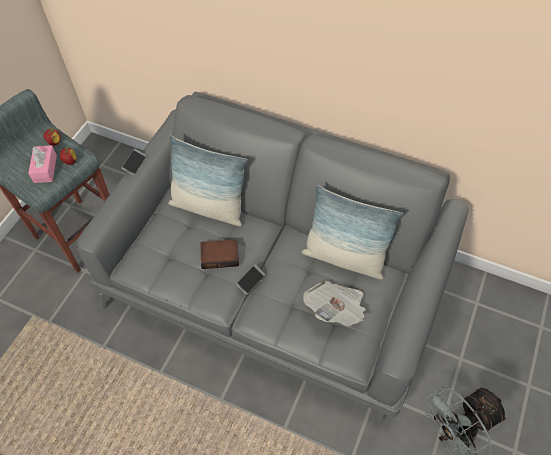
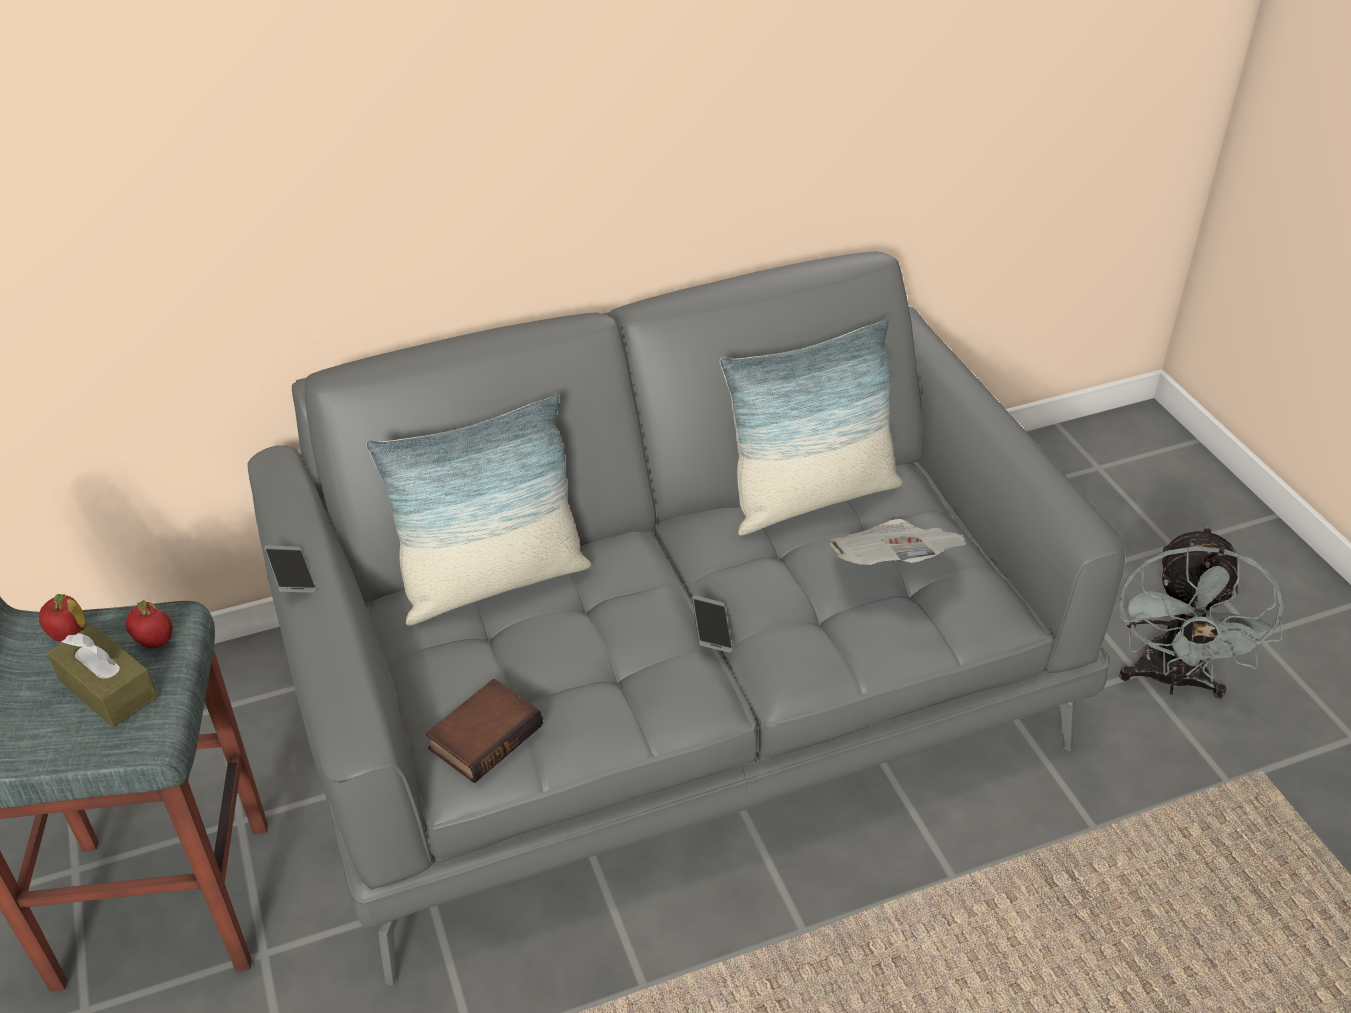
camera: 45 degrees left, 15 degrees down
pink tissue box [28,145,57,183] -> brown tissue box [47,624,158,728]
book [201,239,239,269] -> book moved to [426,679,543,783]

